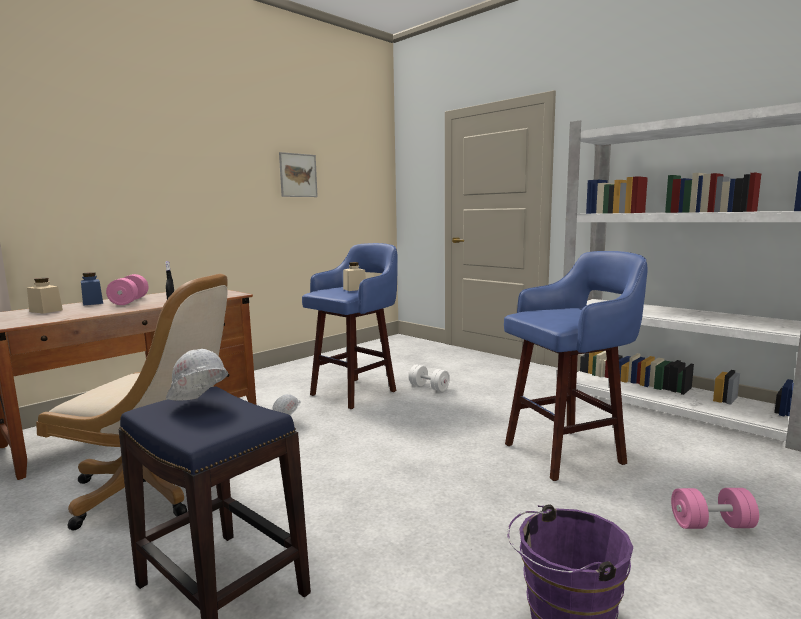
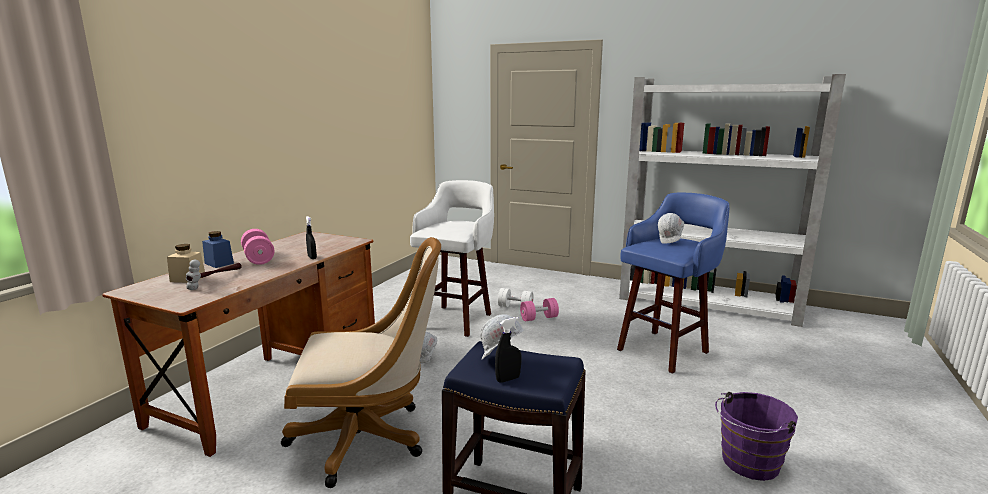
camera: 20 degrees left, 5 degrees up
picture [279,152,318,197] -> none
blue stool [302,243,398,409] -> white stool [410,180,494,337]
beige jar [343,262,366,291] -> none
pink dumbbell [671,488,759,529] -> pink dumbbell moved to [520,298,559,321]
none -> hammer [186,260,242,290]
none -> black spray bottle [495,317,521,383]
none -> white hard hat [658,213,684,243]

